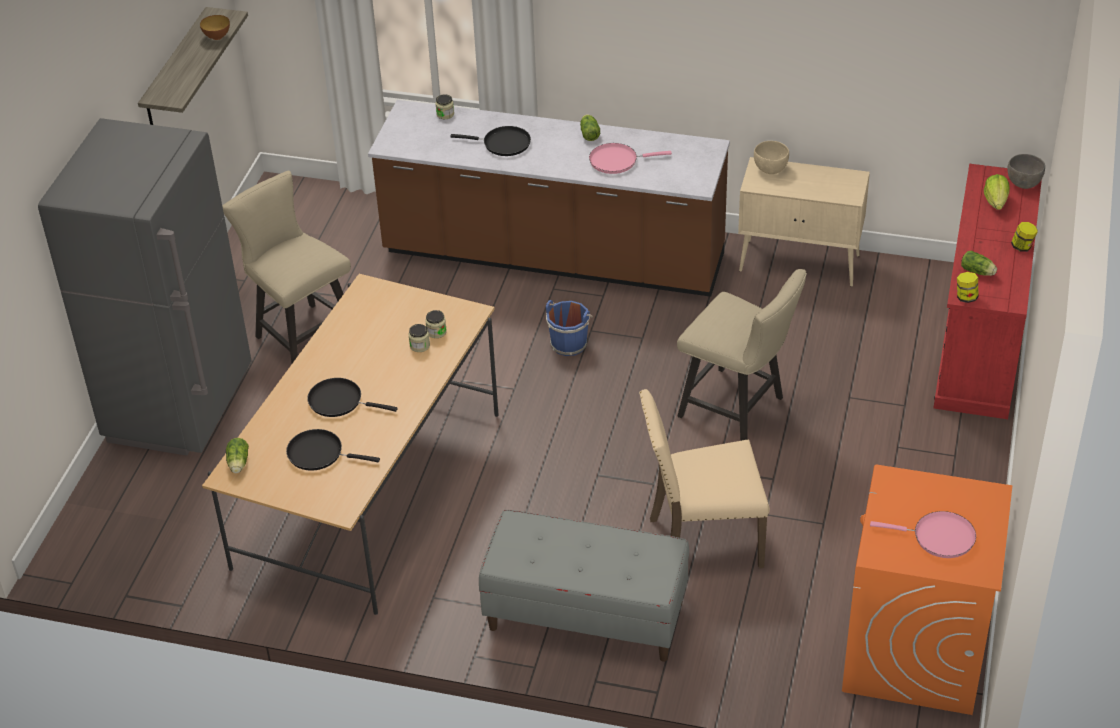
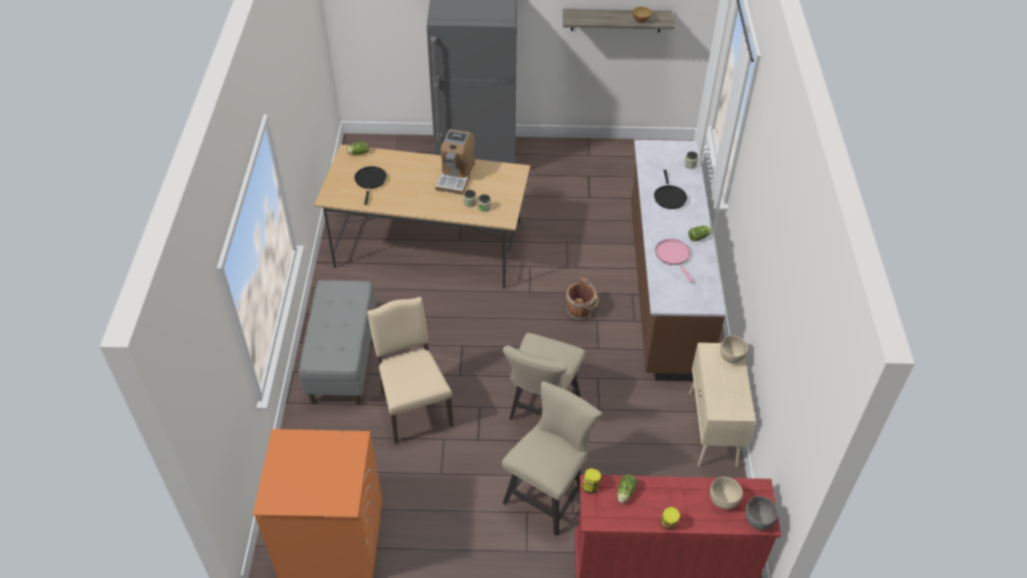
camera: 75 degrees right, 5 degrees up
beige chair [222,171,351,363] -> beige chair moved to [502,381,602,536]
black frying pan [307,378,398,417] -> none
blue bucket [546,300,593,356] -> brown bucket [566,278,599,320]
pink frying pan [870,511,976,558] -> none
lettuce [984,174,1010,210] -> beige bowl [710,477,743,509]
none -> coffee machine [435,129,475,195]

